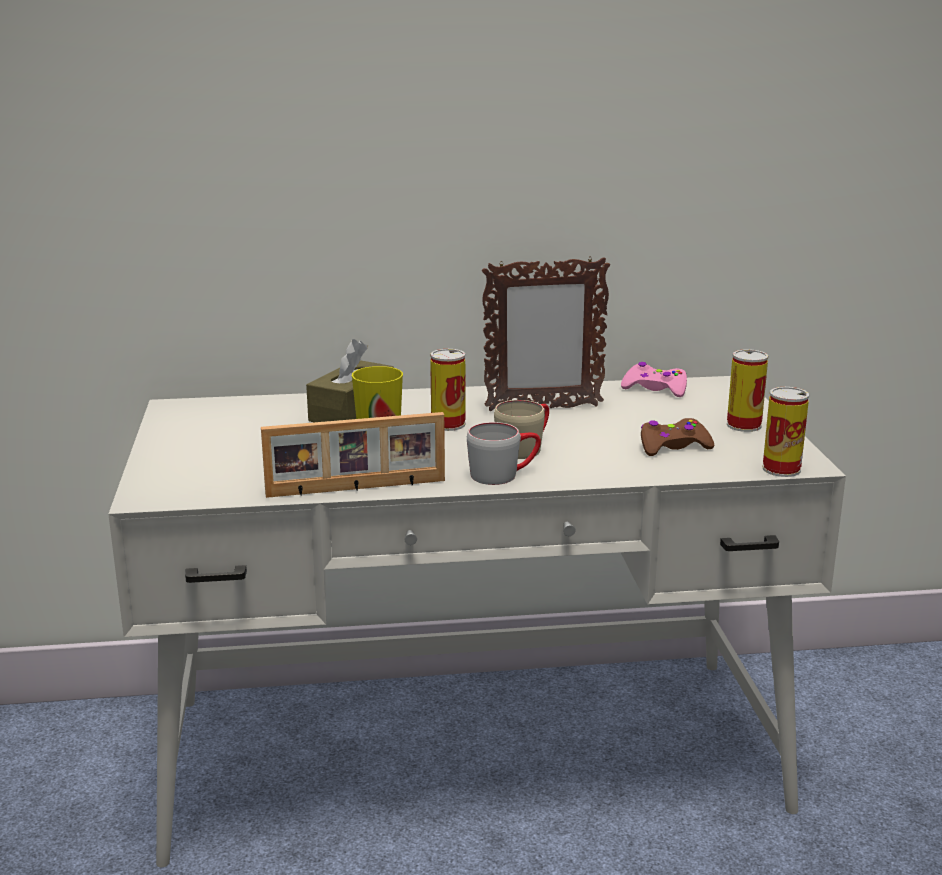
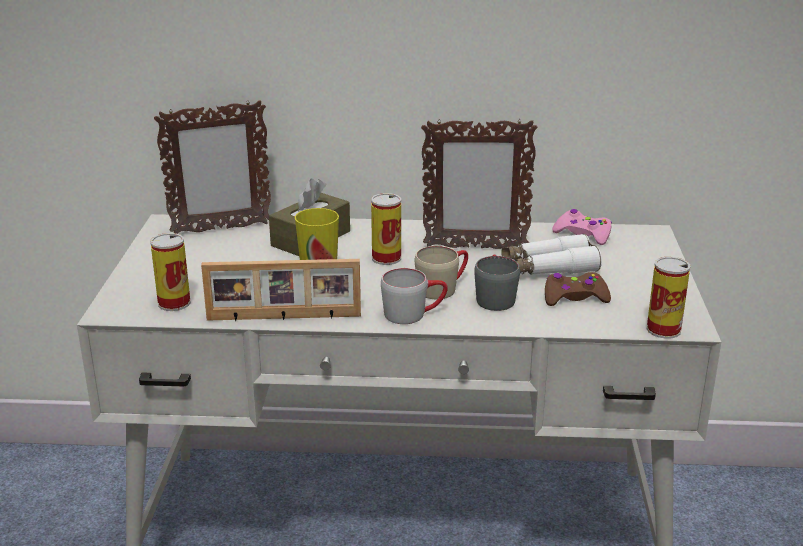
camera: 10 degrees right, 5 degrees up
can [727,349,768,432] -> can moved to [150,233,191,311]
none -> picture frame [154,100,271,234]
none -> grey mug [474,255,520,311]
none -> white binoculars [501,234,602,275]

